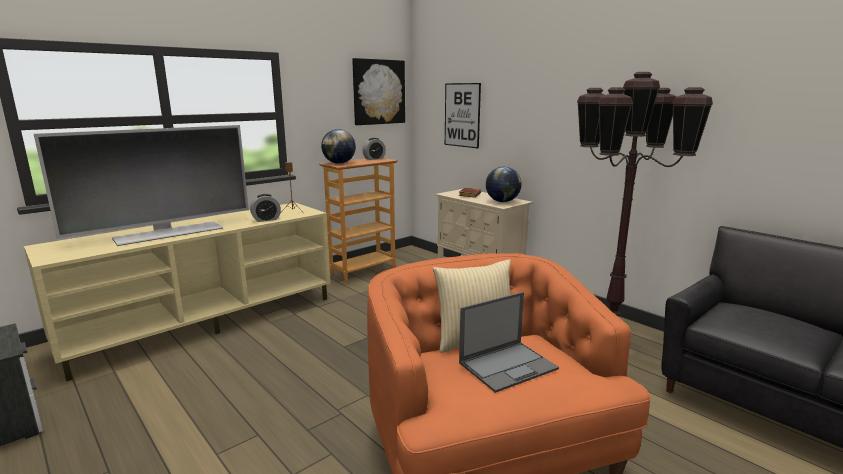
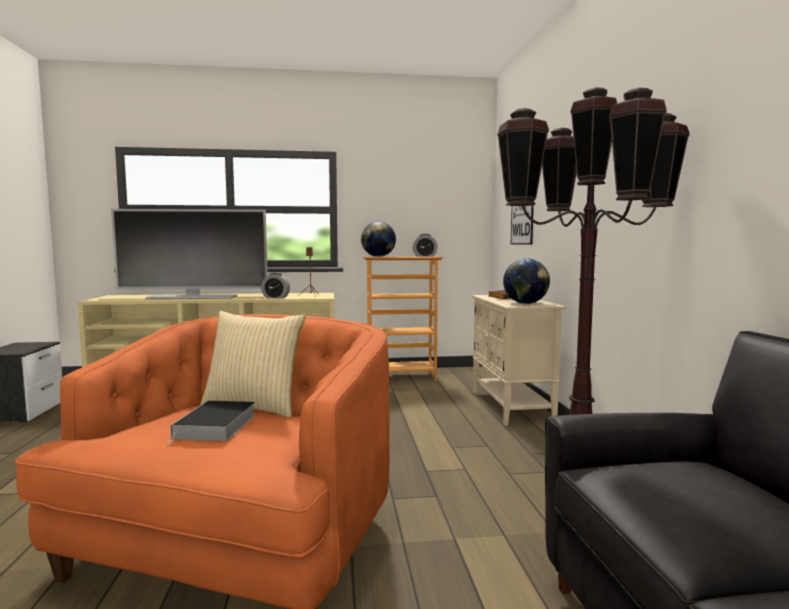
camera: 35 degrees right, 10 degrees down
picture [352,58,405,125] -> none
laptop [459,292,559,393] -> book [167,401,255,445]

